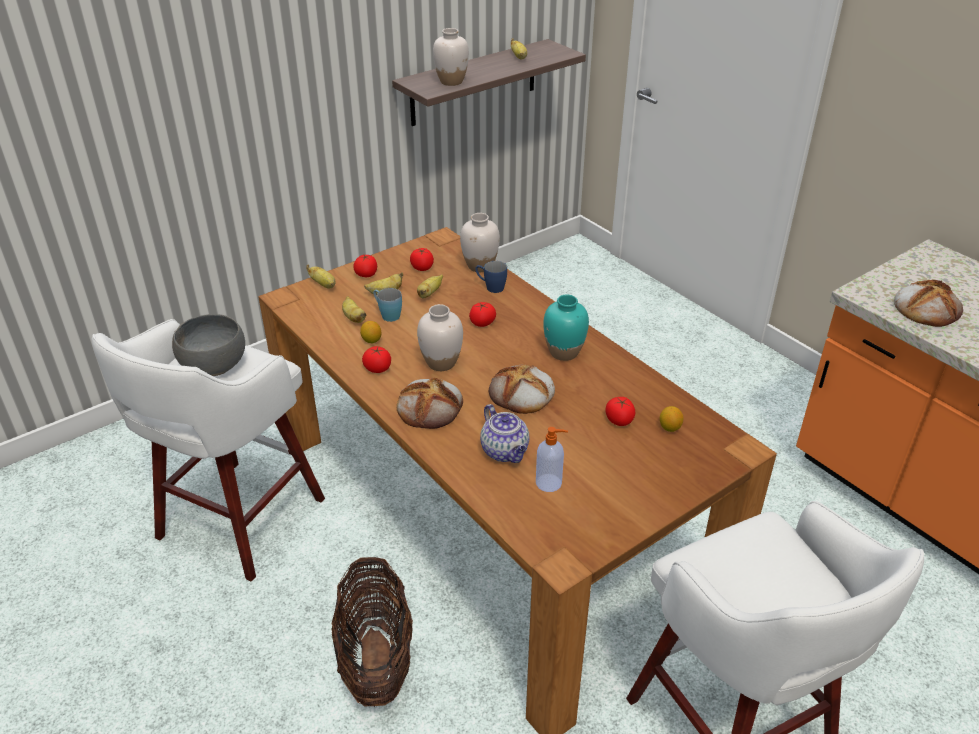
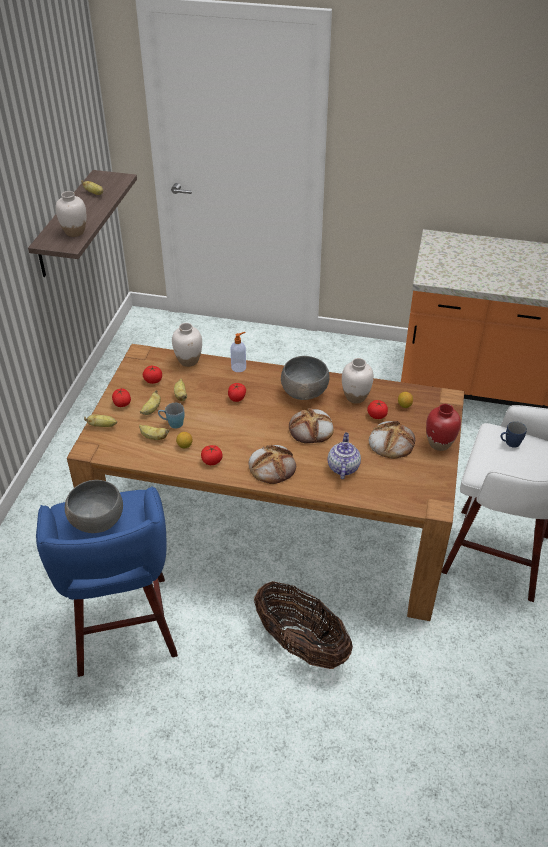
camera: 40 degrees left, 5 degrees up
white stool [92,319,325,582] -> blue stool [36,486,178,677]
white vase [417,304,463,371] -> white vase moved to [342,358,374,403]
blue mug [475,261,507,293] -> blue mug moved to [501,421,527,448]
teapot [480,404,529,463] -> teapot turned 105 degrees counterclockwise [328,432,361,479]
soap dispenser [536,427,568,492] -> soap dispenser moved to [230,332,246,372]
turquoise vase [543,295,589,361] -> grey bowl [281,356,329,400]
bread [894,280,963,327] -> bread moved to [369,421,415,459]
none -> red vase [426,404,461,451]

